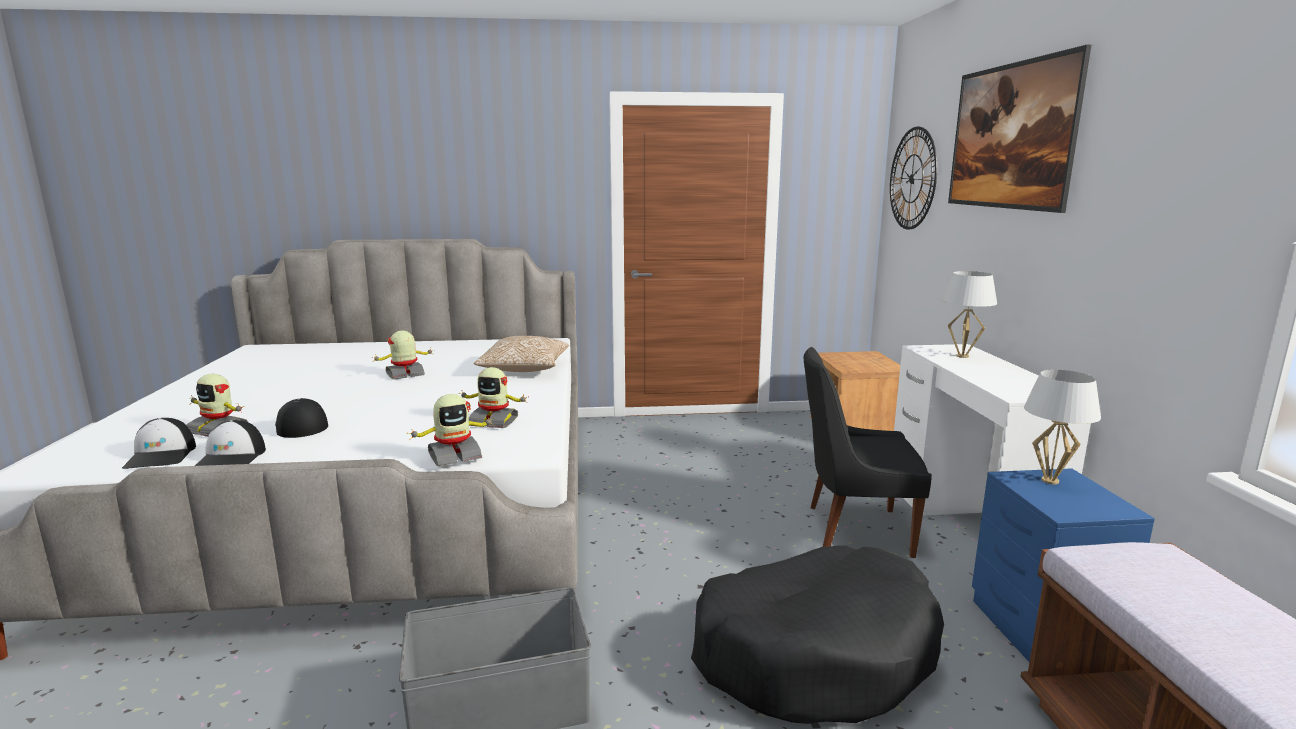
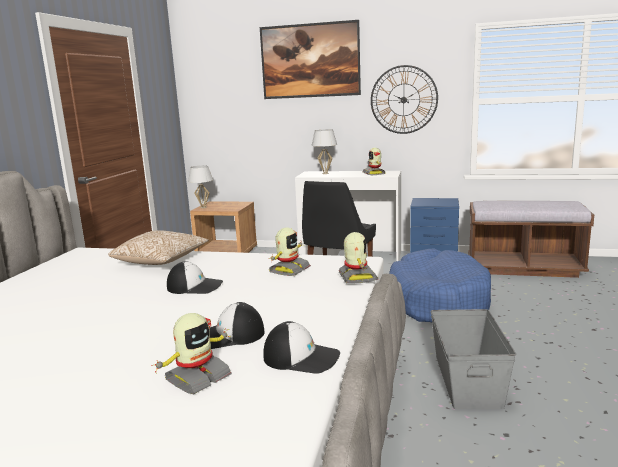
camera: 70 degrees left, 0 degrees up
cap [122,418,196,469] -> cap moved to [167,261,223,294]
toy robot [372,330,435,380] -> toy robot moved to [362,148,385,175]
black dog bed [691,545,944,724] -> blue dog bed [389,249,491,322]
wall clock [890,127,937,230] -> wall clock moved to [371,65,438,134]
white table lamp [1024,370,1101,484] -> white table lamp moved to [188,166,213,208]

